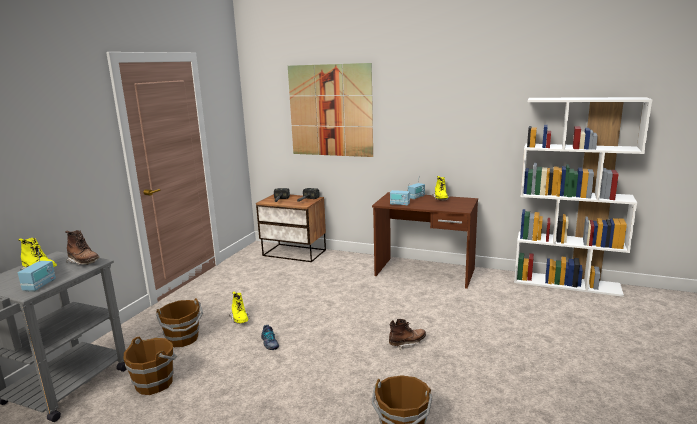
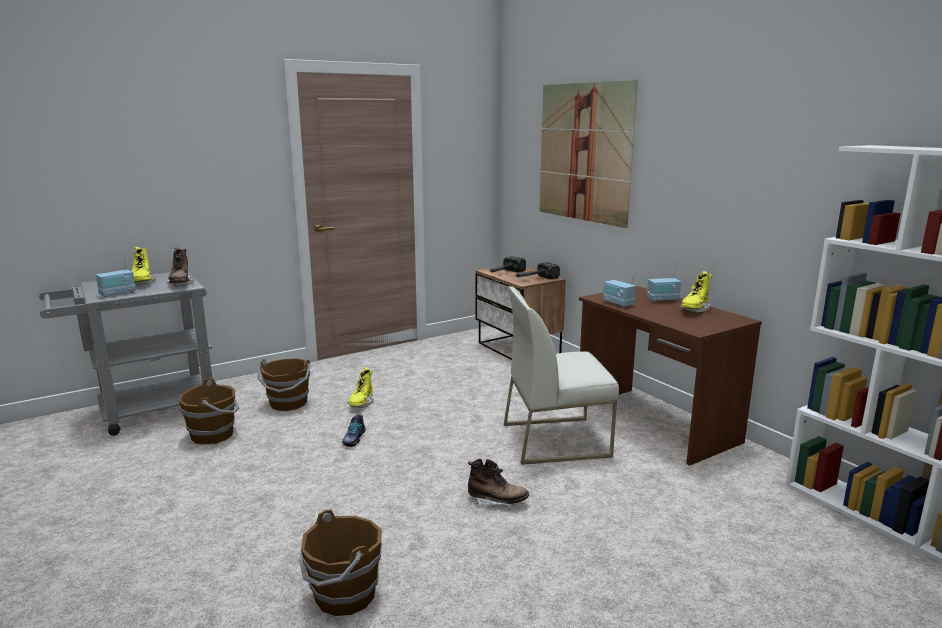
camera: 35 degrees right, 0 degrees up
none -> white chair [504,286,619,465]

